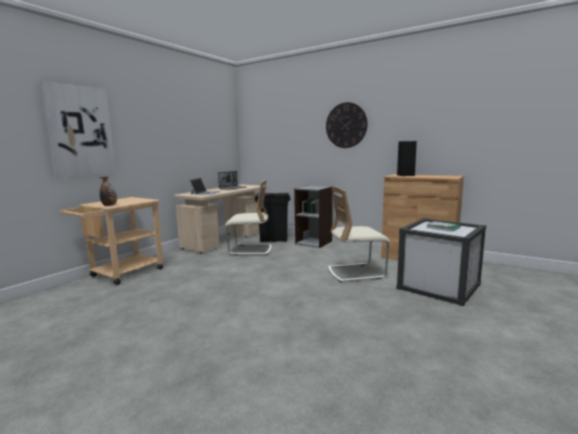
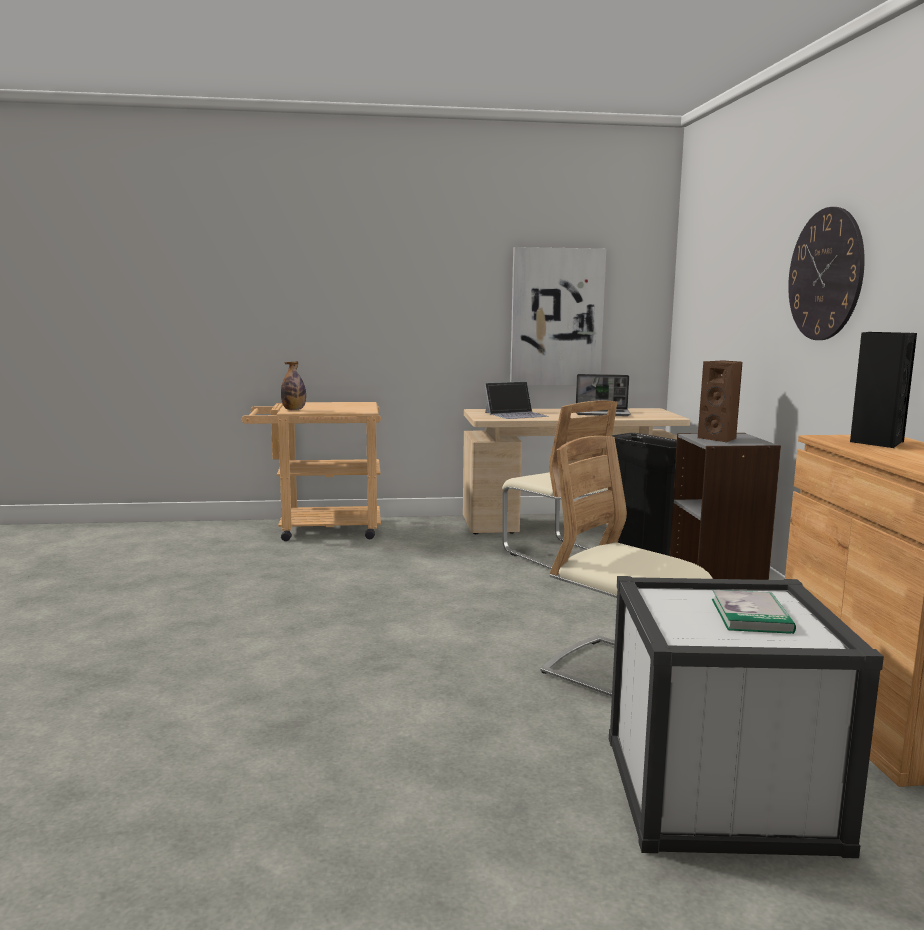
camera: 50 degrees right, 0 degrees up
picture [40,81,116,178] -> picture moved to [510,247,606,385]
none -> brown speaker [698,360,742,442]

